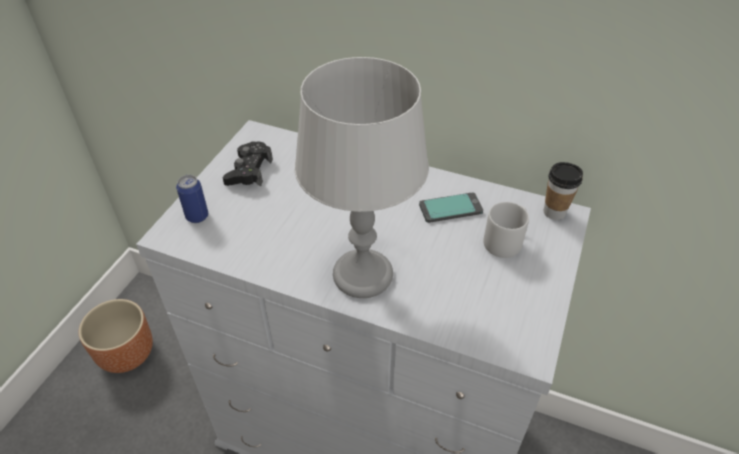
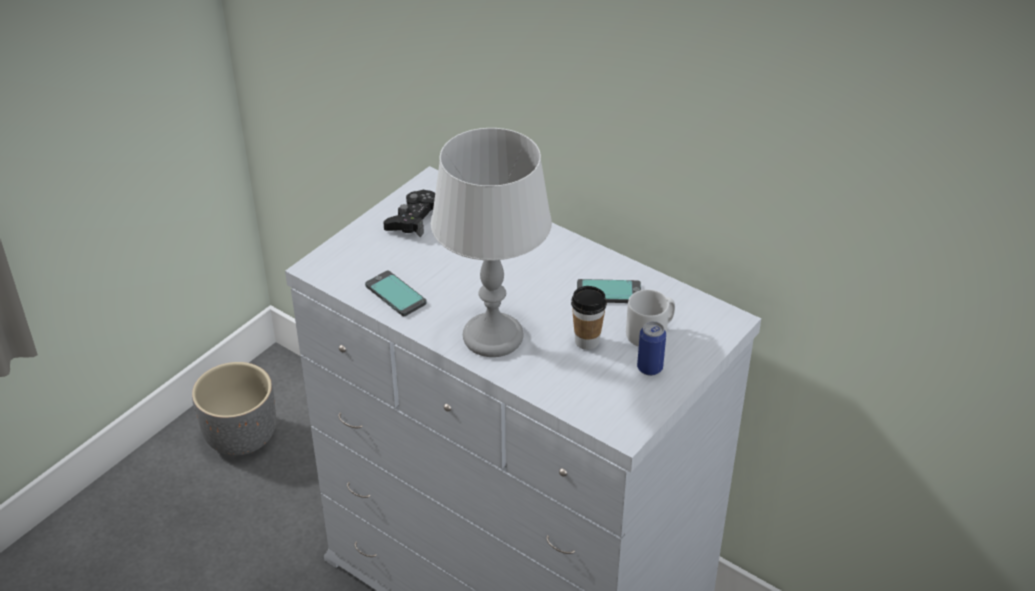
camera: 15 degrees right, 5 degrees down
brown planter [79,299,153,373] -> grey planter [192,362,276,455]
can [176,175,208,223] -> can moved to [637,321,666,376]
cup [544,162,583,220] -> cup moved to [571,286,607,350]
none -> phone [365,271,427,316]

